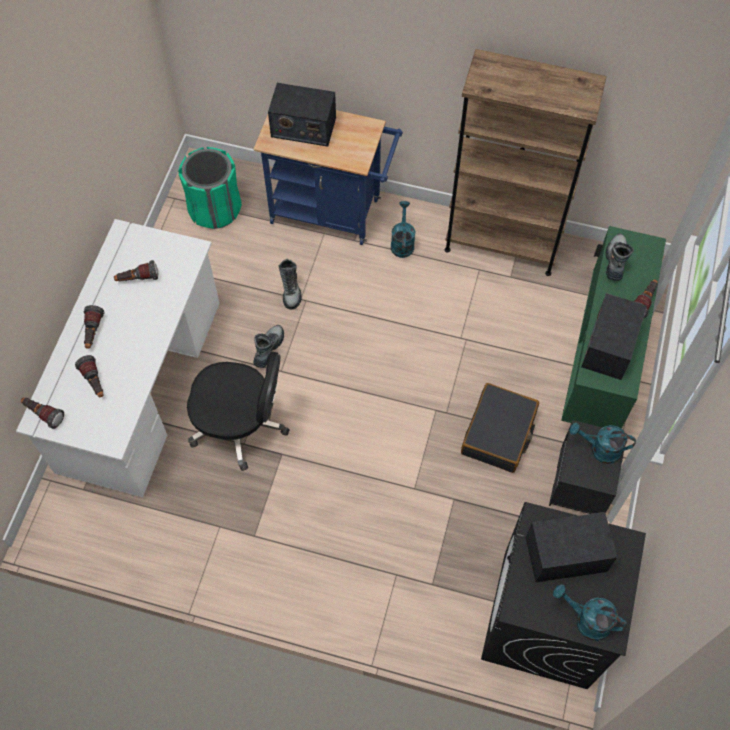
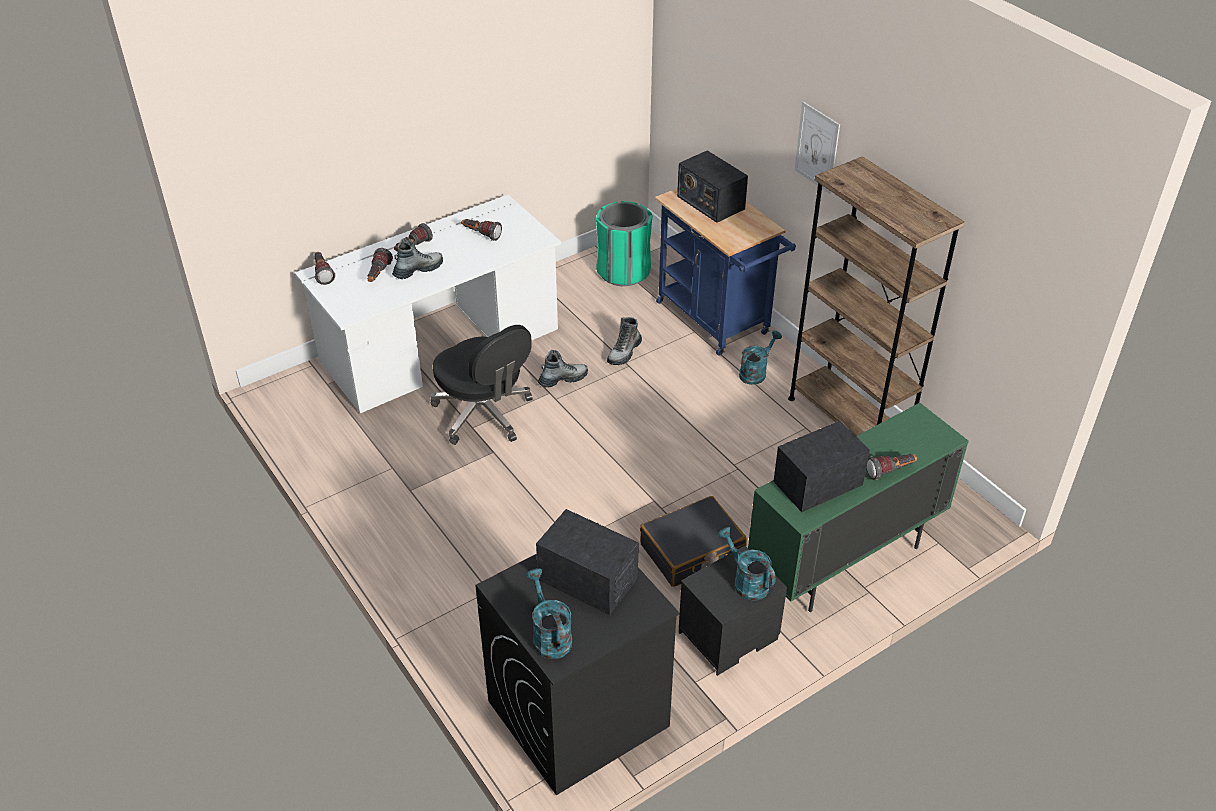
camera: 40 degrees right, 20 degrees down
boot [606,234,634,281] -> boot moved to [392,238,443,279]
none -> picture [794,102,840,194]

